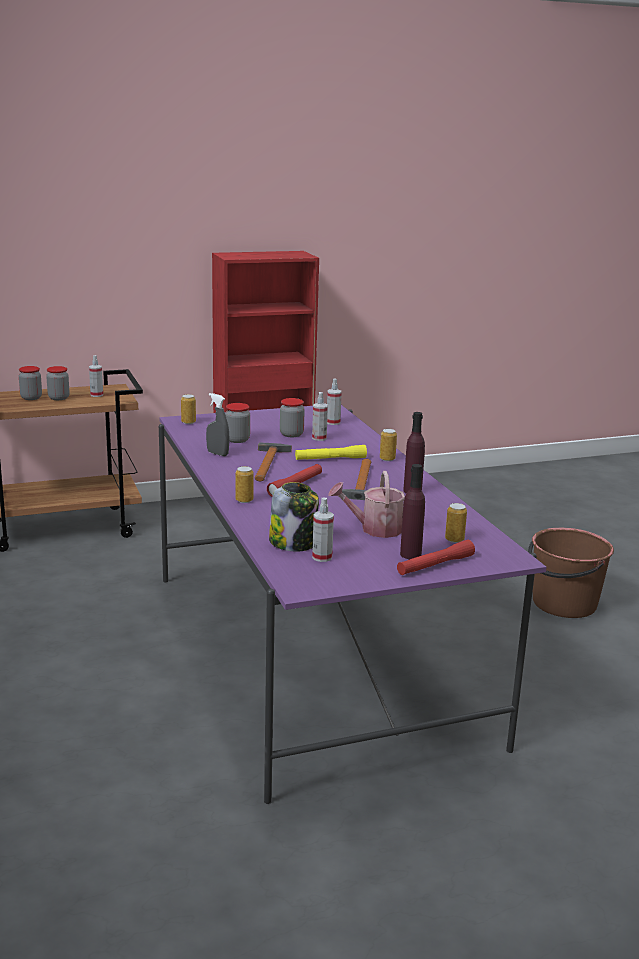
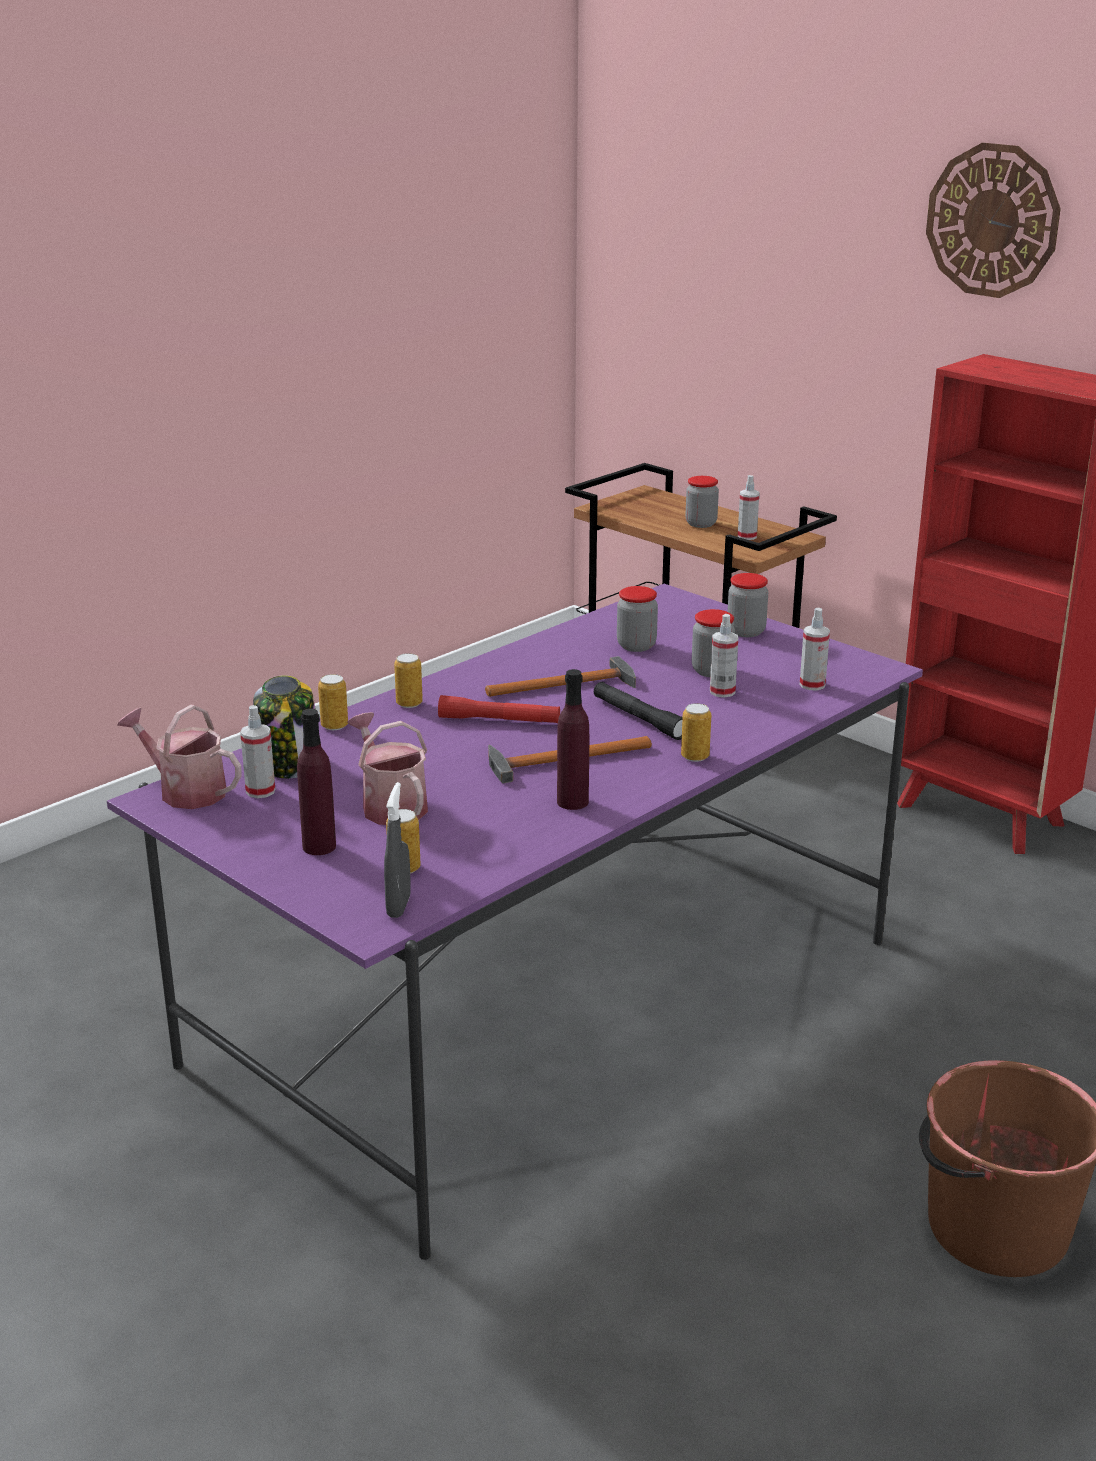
camera: 65 degrees right, 5 degrees up
jar [19,366,42,400] -> jar moved to [728,573,768,637]
can [181,394,196,424] -> can moved to [318,674,348,730]
grey spray bottle [206,393,230,456] -> grey spray bottle moved to [384,782,411,918]
yellow flashlight [295,445,367,460] -> black flashlight [594,682,683,740]
red flashlight [397,540,475,575] -> none
none -> watering can [117,705,242,809]
none -> wall clock [926,143,1061,298]

